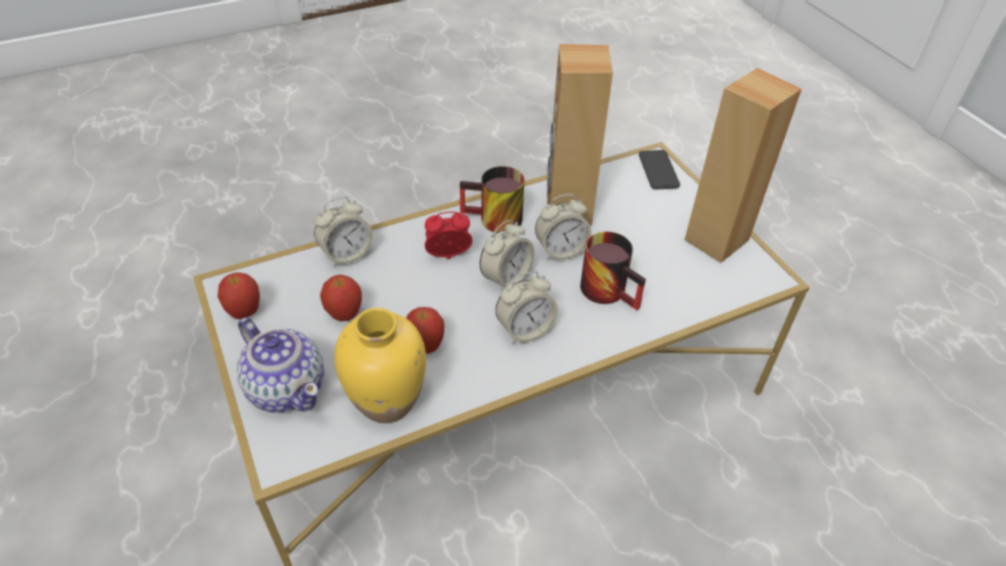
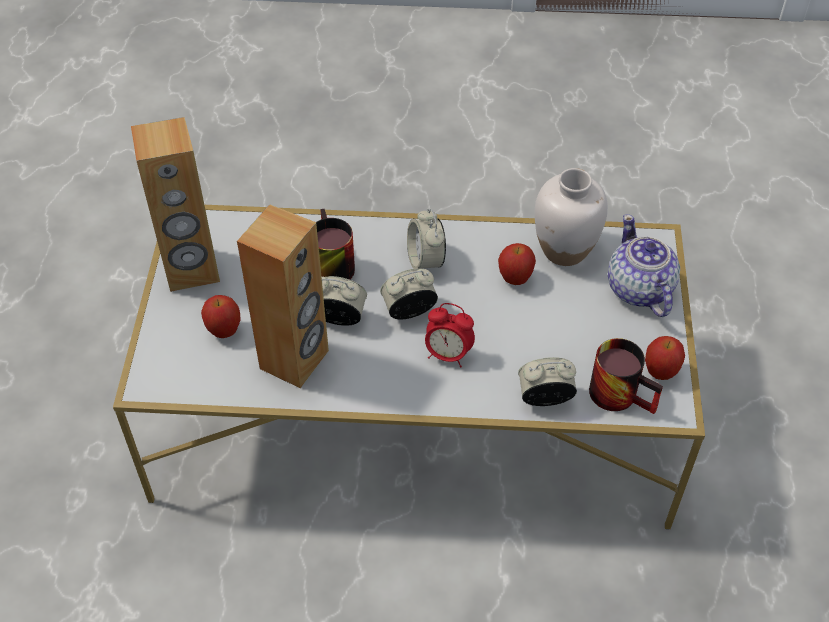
camera: 150 degrees left, 5 degrees up
apple [320,275,362,321] -> apple moved to [201,295,241,338]
yellow vase [334,308,426,423] -> white vase [534,168,608,266]
mug [460,166,524,233] -> mug moved to [589,338,663,414]
alarm clock [495,271,558,344] -> alarm clock turned 105 degrees counterclockwise [407,208,446,269]
phone [639,150,680,190] -> none

